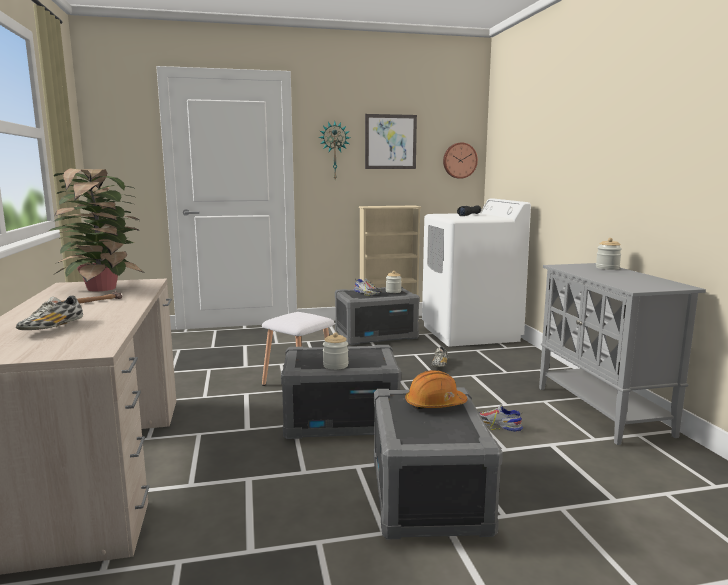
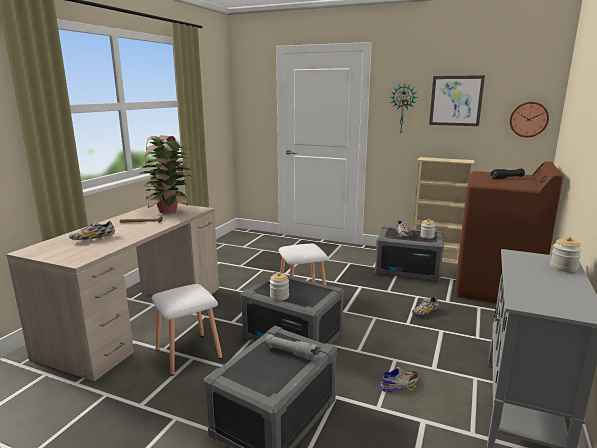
camera: 35 degrees right, 5 degrees up
orange hard hat [405,370,467,409] -> grey flashlight [265,334,318,360]
white washing machine [422,199,531,346] -> brown washing machine [455,162,564,303]
shoe [479,405,523,432] -> shoe turned 90 degrees clockwise [380,367,419,392]
none -> white stool [152,284,222,376]

